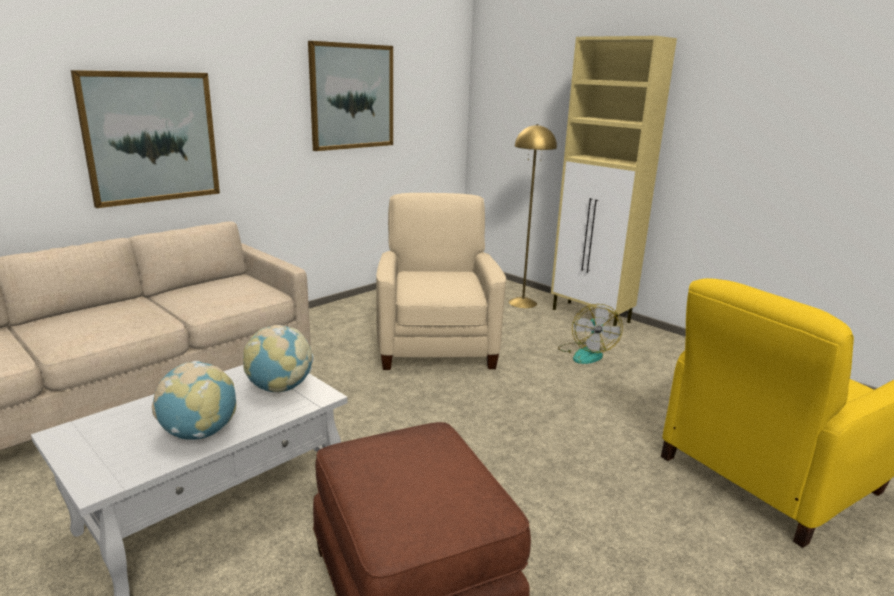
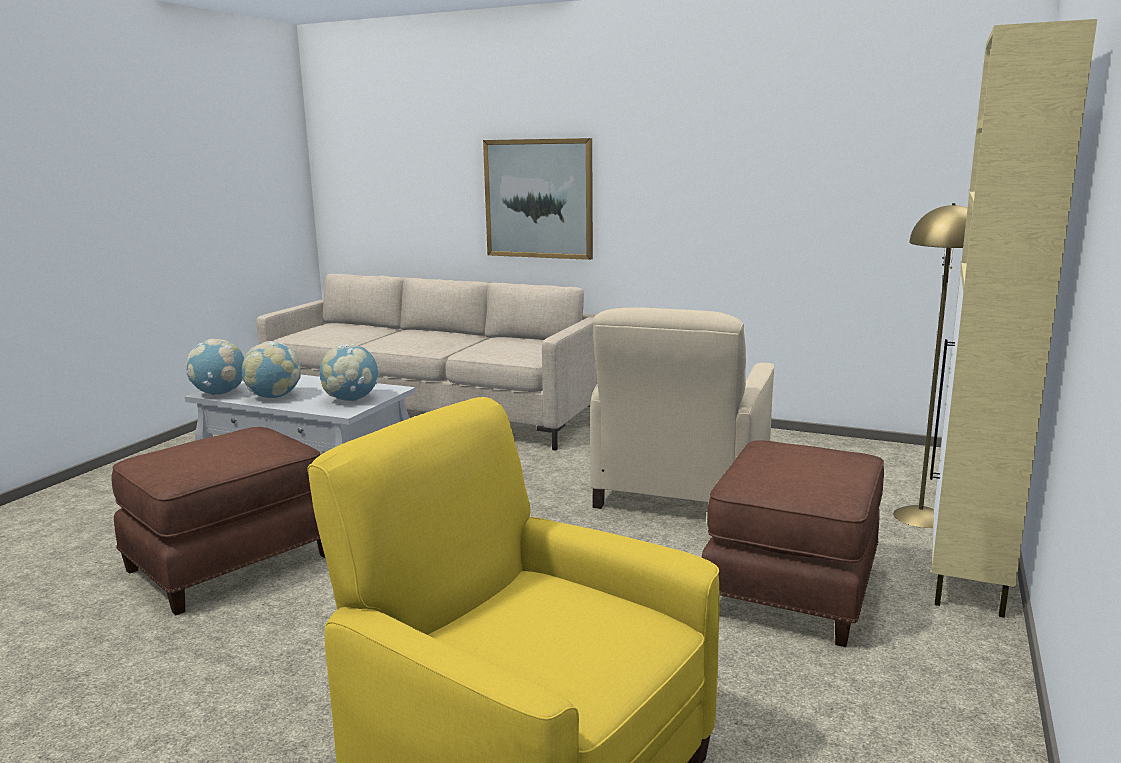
camera: 70 degrees right, 5 degrees down
picture [308,41,393,151] -> none
beige armchair [376,193,506,370] -> beige armchair turned 135 degrees clockwise [590,307,774,509]
fan [558,304,623,364] -> brown ottoman [702,441,884,647]
none -> globe [186,339,244,395]

